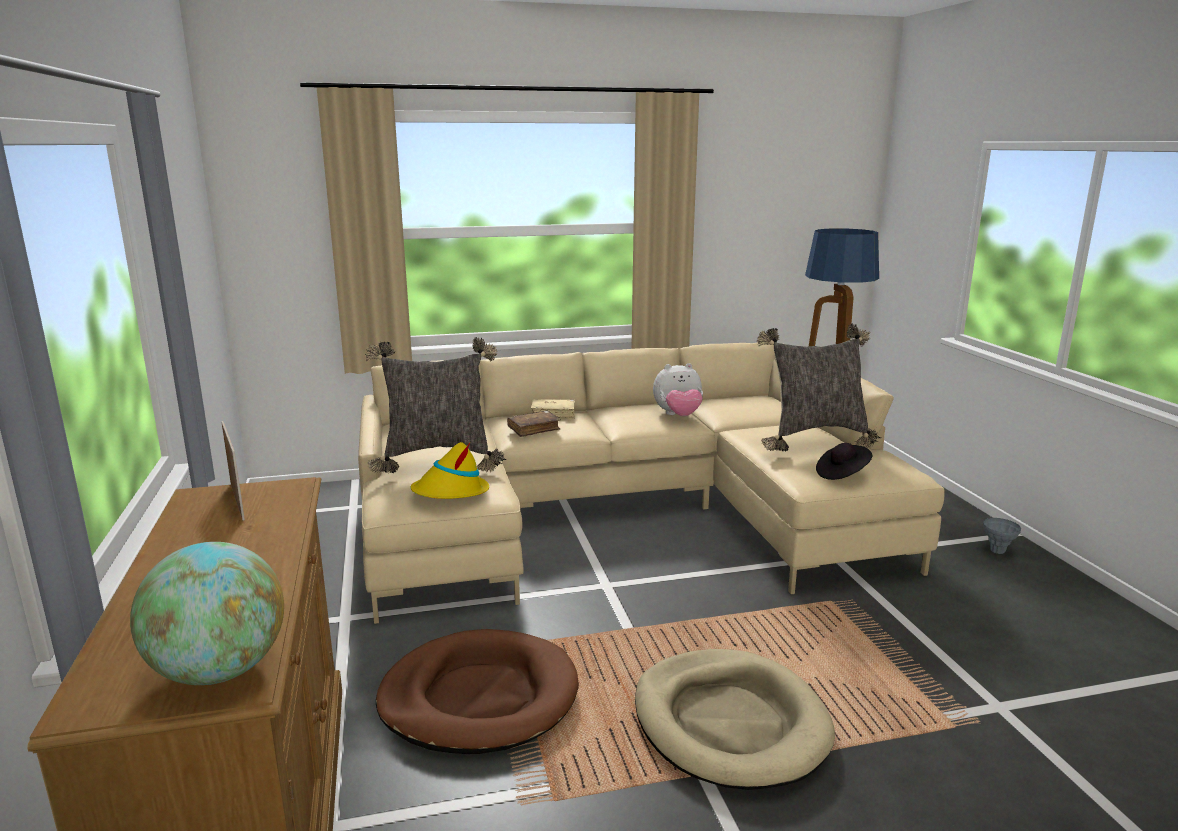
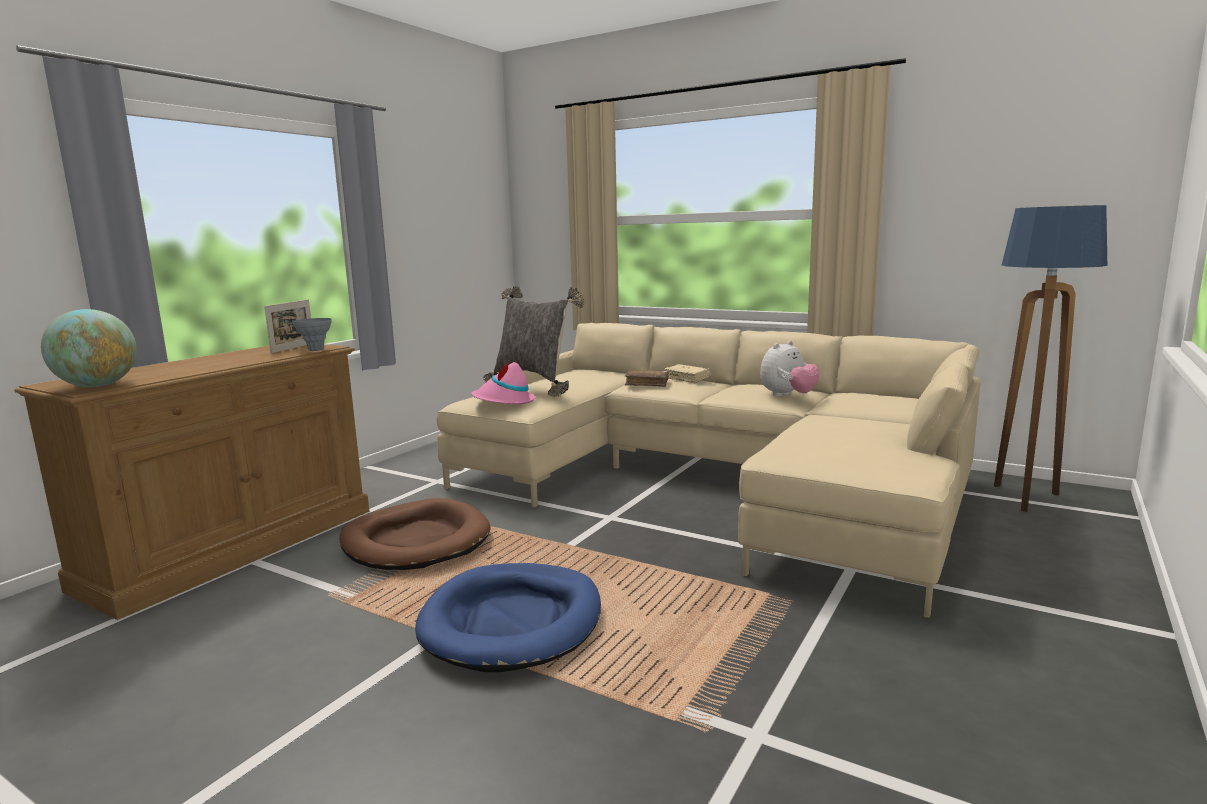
camera: 45 degrees right, 5 degrees down
yellow hat [411,442,489,499] -> pink hat [471,361,536,404]
beige dog bed [635,649,835,790] -> blue dog bed [415,563,601,672]
plush toy [653,363,703,416] -> plush toy turned 75 degrees counterclockwise [760,341,820,397]
pillow [757,324,881,451] -> none
black hat [816,443,873,480] -> none
grey vase [983,518,1021,554] -> grey vase moved to [293,318,332,351]

